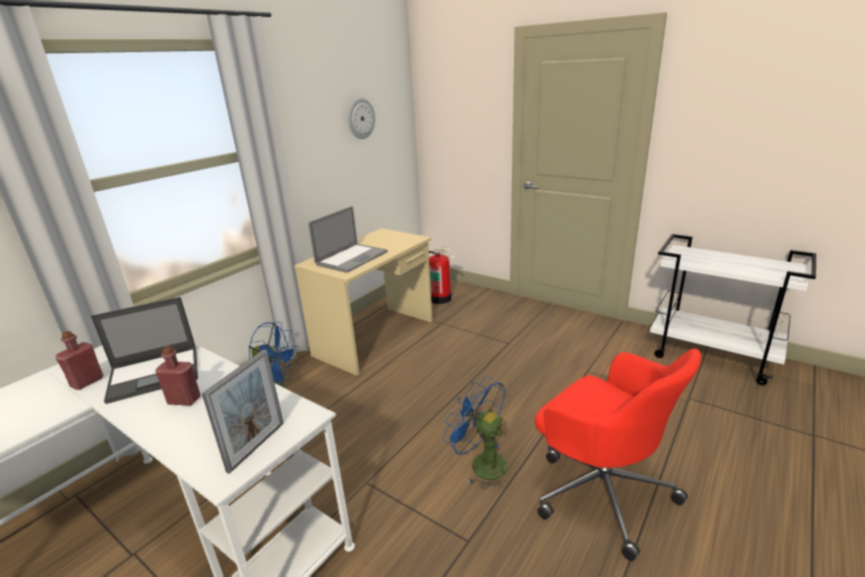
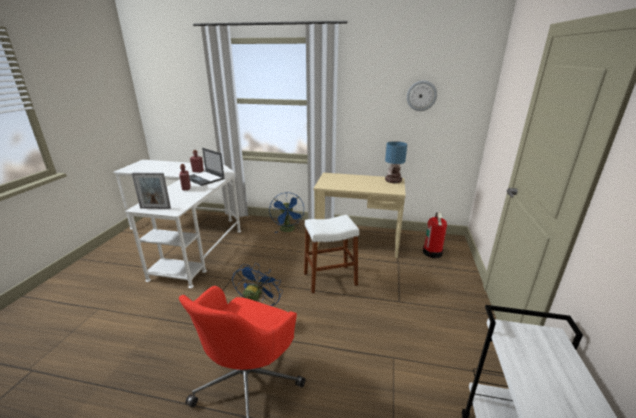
camera: 65 degrees right, 0 degrees up
laptop [308,206,388,273] -> none
none -> white stool [304,215,359,294]
none -> table lamp [385,141,407,183]

